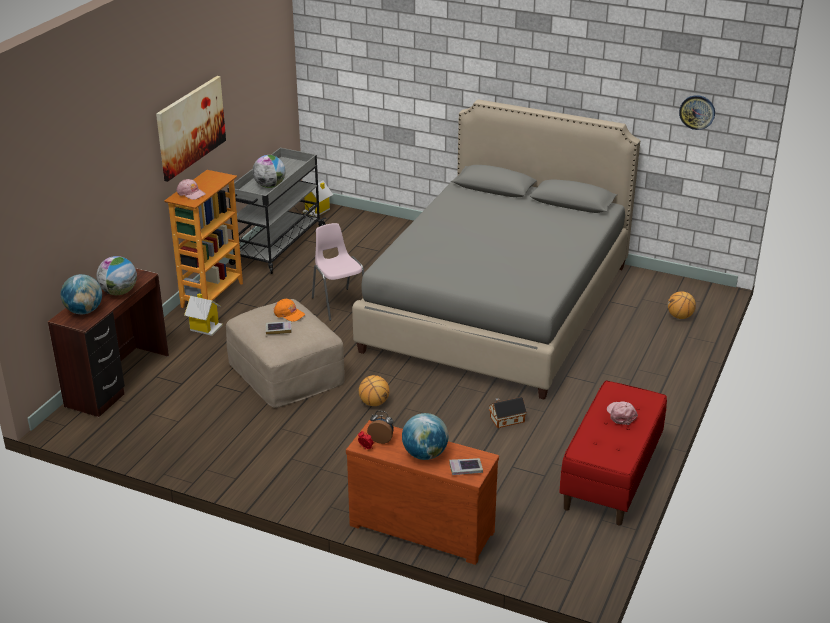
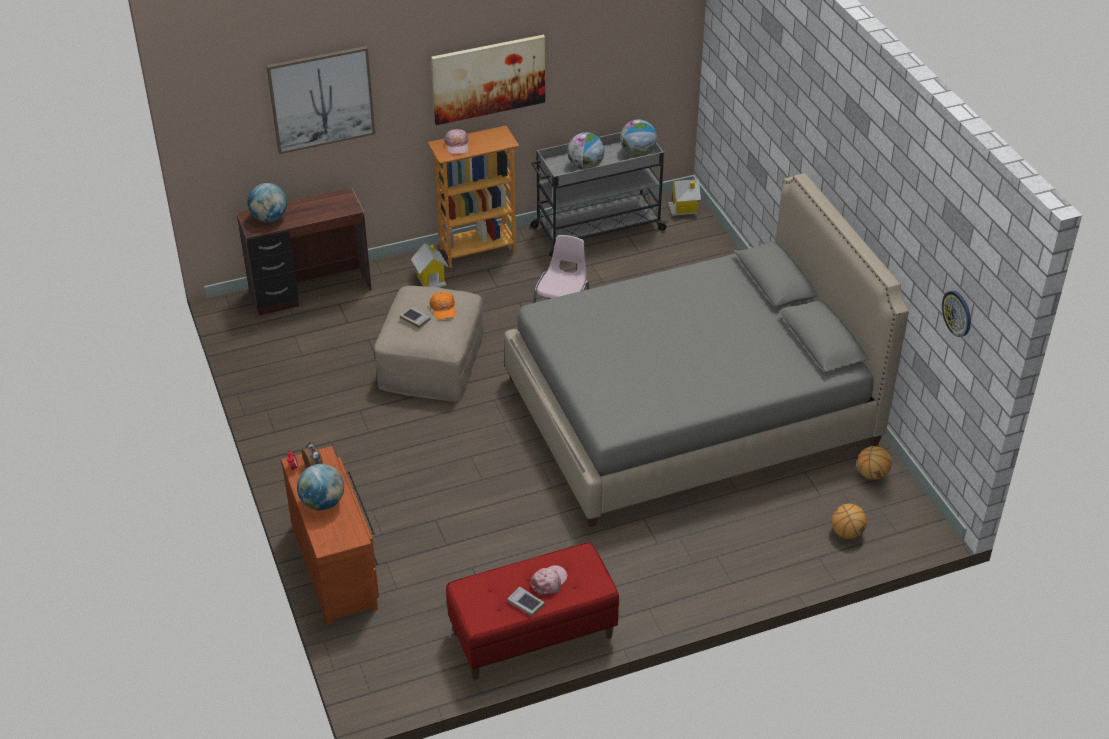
camera: 45 degrees right, 10 degrees up
globe [96,256,137,295] -> globe moved to [620,119,657,156]
basketball [359,375,390,406] -> basketball moved to [857,446,892,480]
book [449,458,483,475] -> book moved to [507,587,545,616]
toy house [489,397,527,428] -> none
none -> picture [266,46,375,154]

